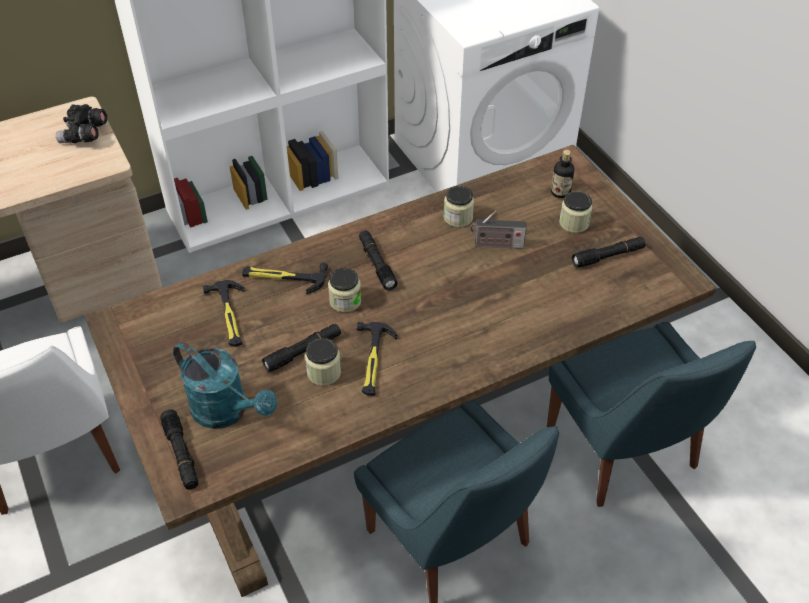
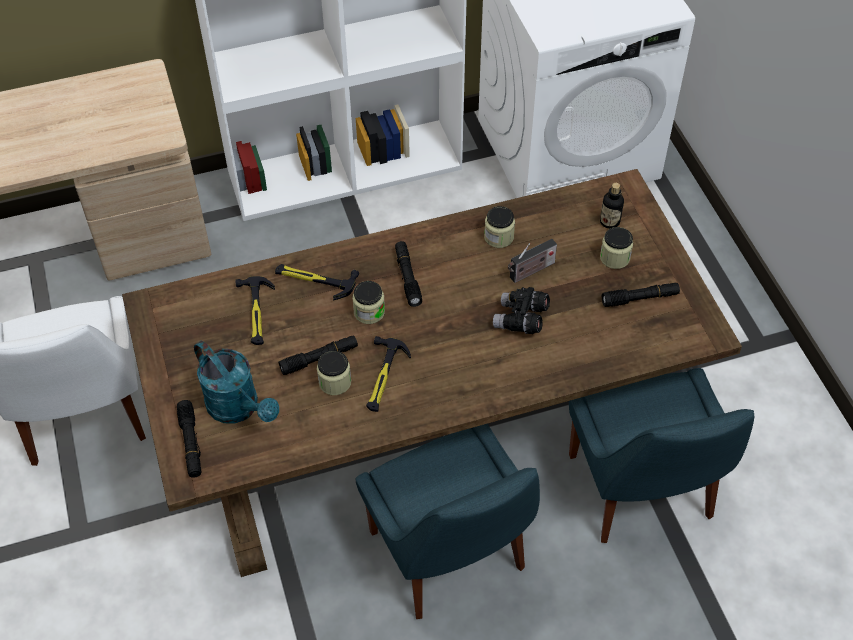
camera: 10 degrees right, 5 degrees up
black binoculars [56,104,107,143] -> black binoculars moved to [493,287,550,334]
radio [471,211,527,249] -> radio turned 45 degrees counterclockwise [508,239,557,283]

